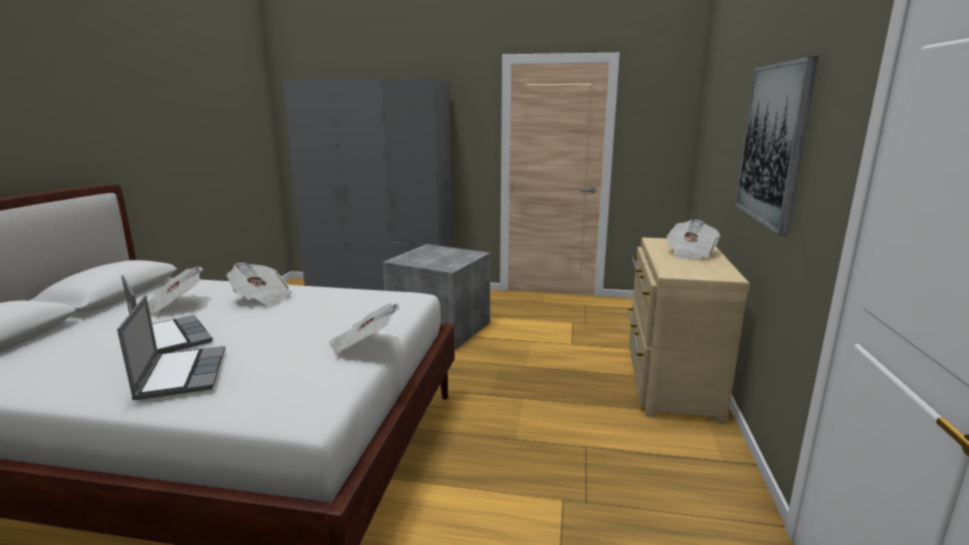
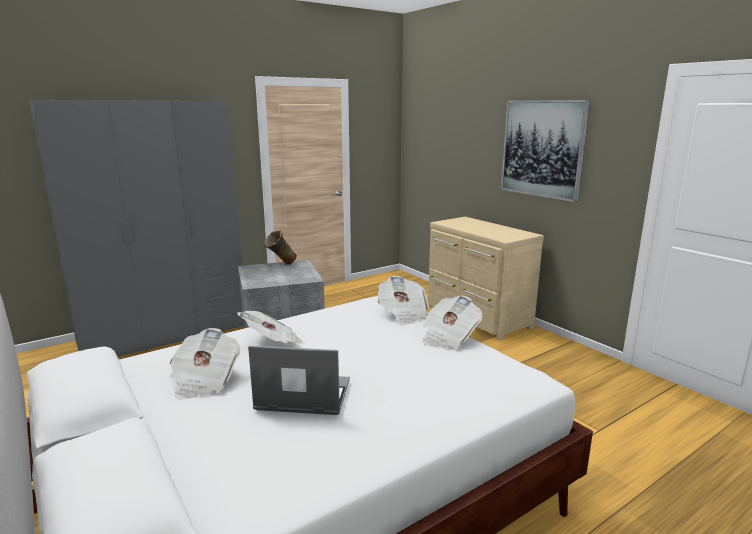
camera: 45 degrees left, 0 degrees up
laptop [117,295,225,400] -> none
newspaper [666,220,720,259] -> newspaper moved to [378,276,429,325]
none -> beige vase [263,231,297,265]

